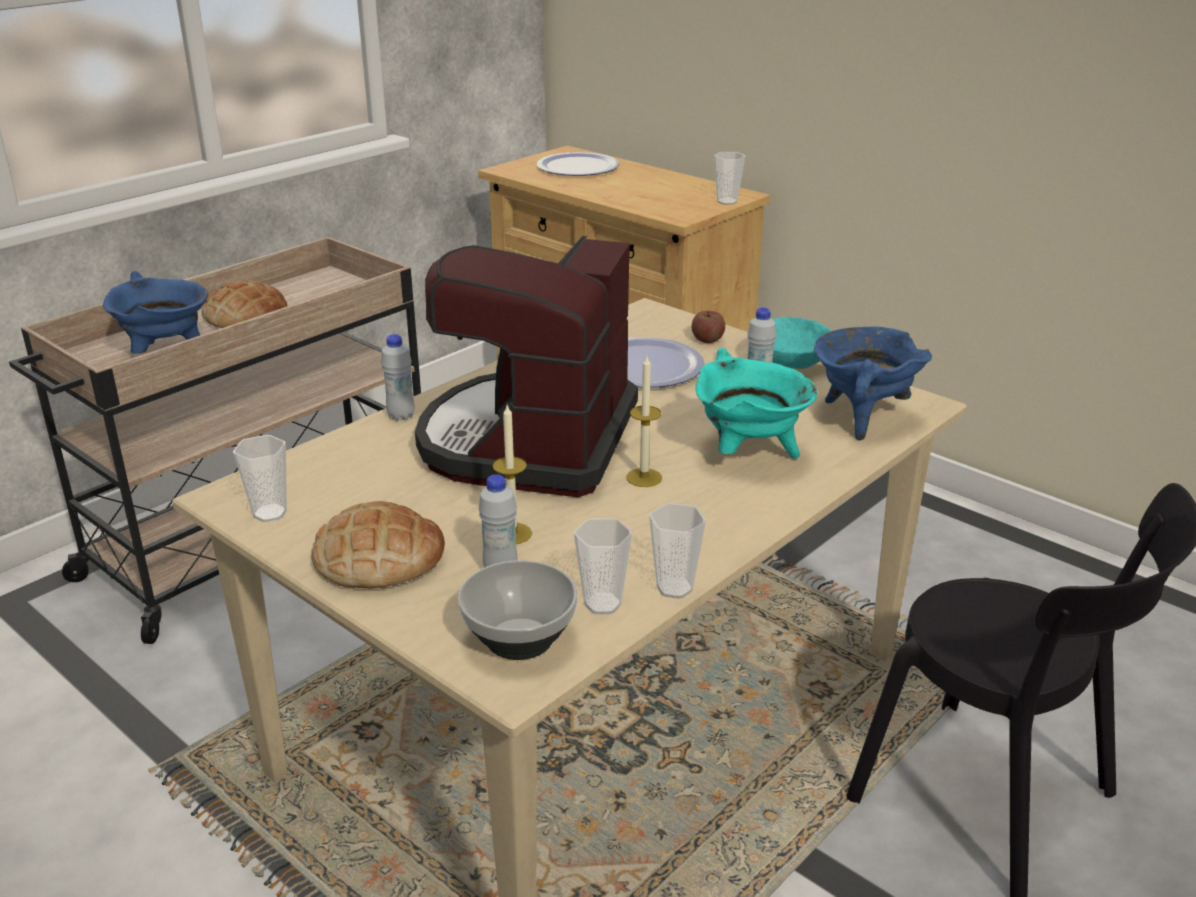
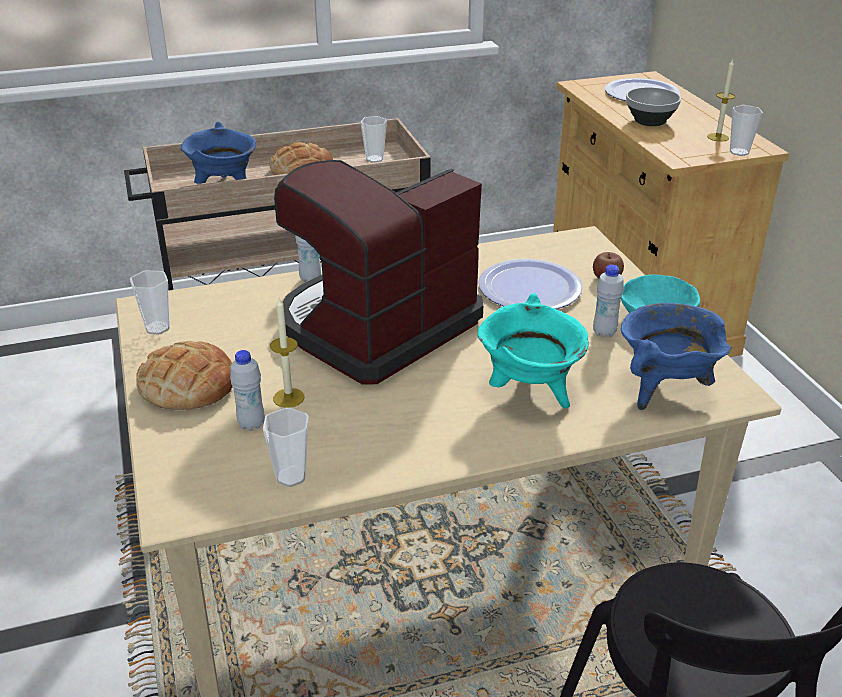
camera: 30 degrees right, 5 degrees up
bowl [458,560,578,660] -> bowl moved to [626,87,681,126]
candle [627,356,662,487] -> candle moved to [707,58,735,142]
cup [649,503,706,599] -> cup moved to [360,116,387,163]

